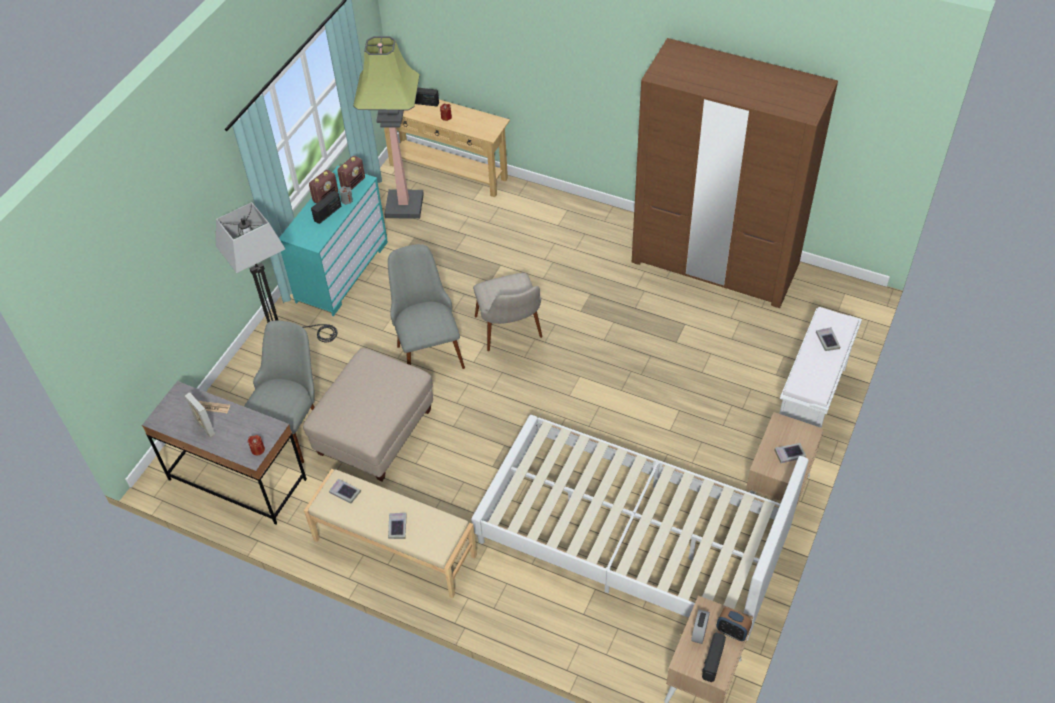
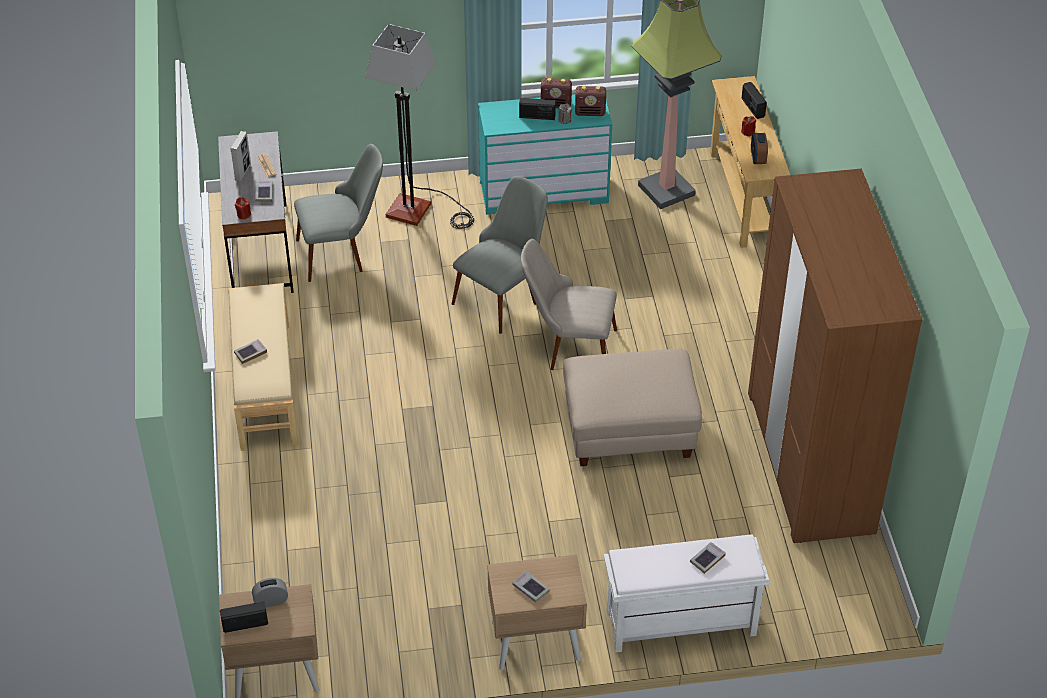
camera: 55 degrees right, 5 degrees down
beige ottoman [303,348,433,481] -> beige ottoman moved to [563,349,702,466]
book [329,478,361,503] -> book moved to [255,181,273,202]
white bed [471,415,809,640] -> none
beige chair [473,273,542,351] -> beige chair turned 60 degrees clockwise [521,239,617,370]
alarm clock [716,607,752,641] -> alarm clock moved to [751,133,768,164]

